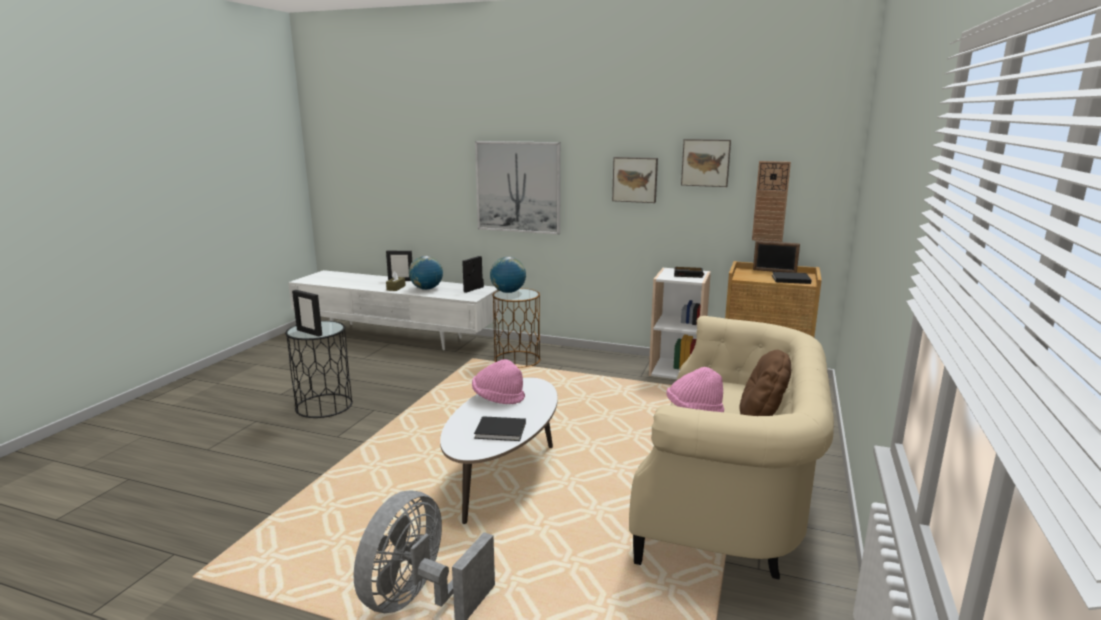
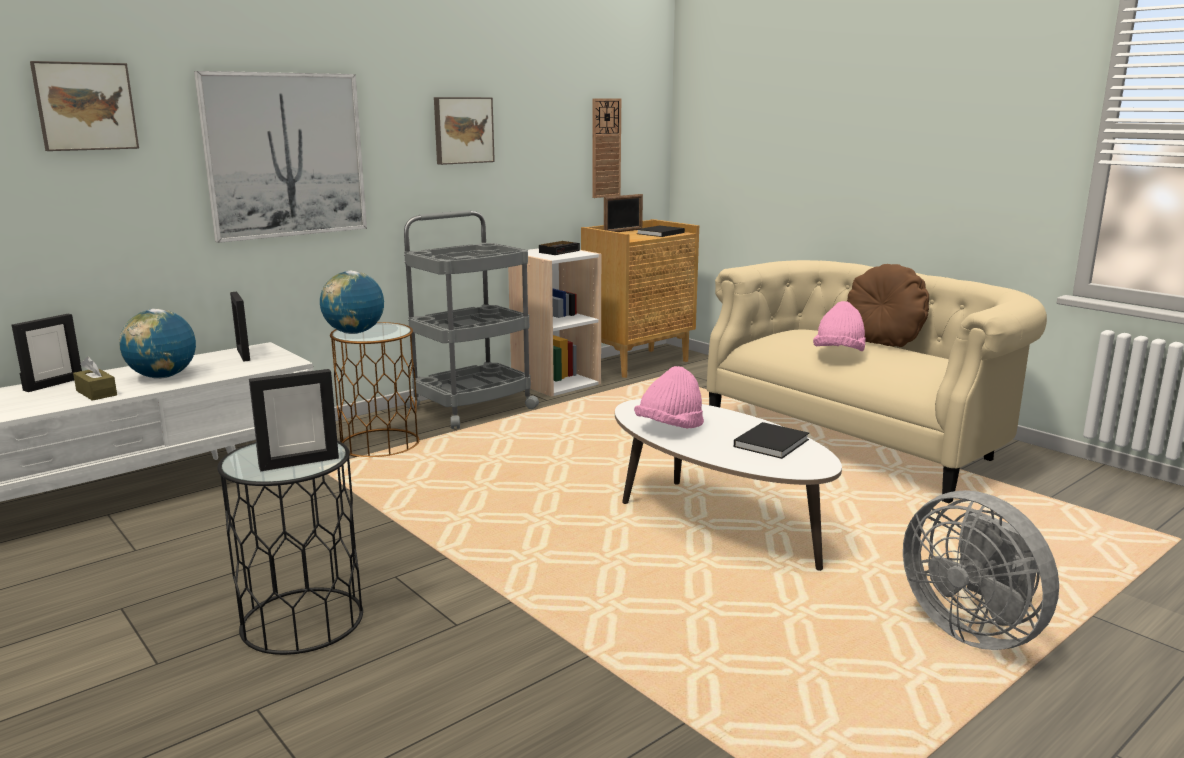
camera: 60 degrees left, 0 degrees up
picture [681,139,731,187] -> picture moved to [30,61,139,151]
none -> grey cart [404,210,539,429]

